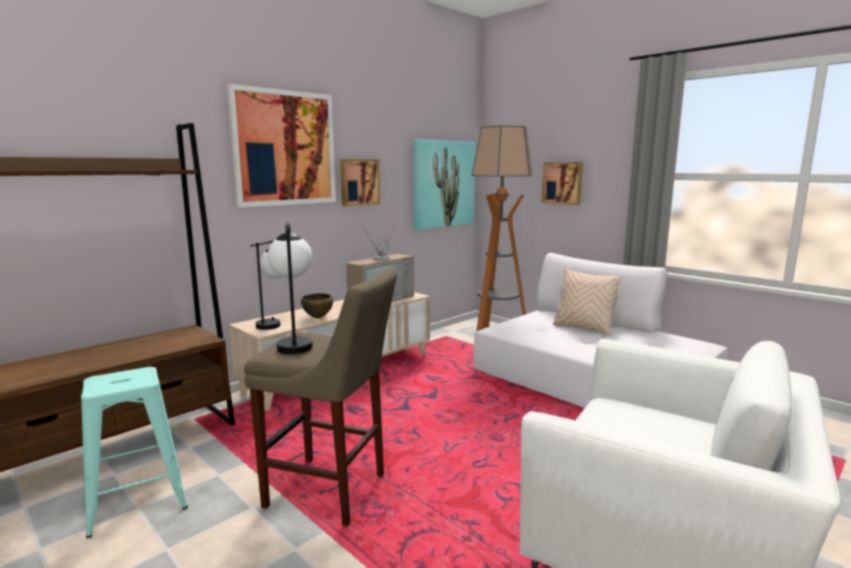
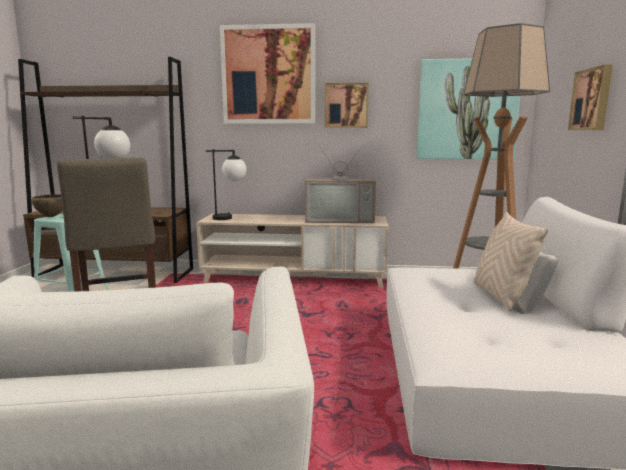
camera: 50 degrees right, 0 degrees up
brown bowl [301,293,333,318] -> brown bowl moved to [32,194,63,217]

